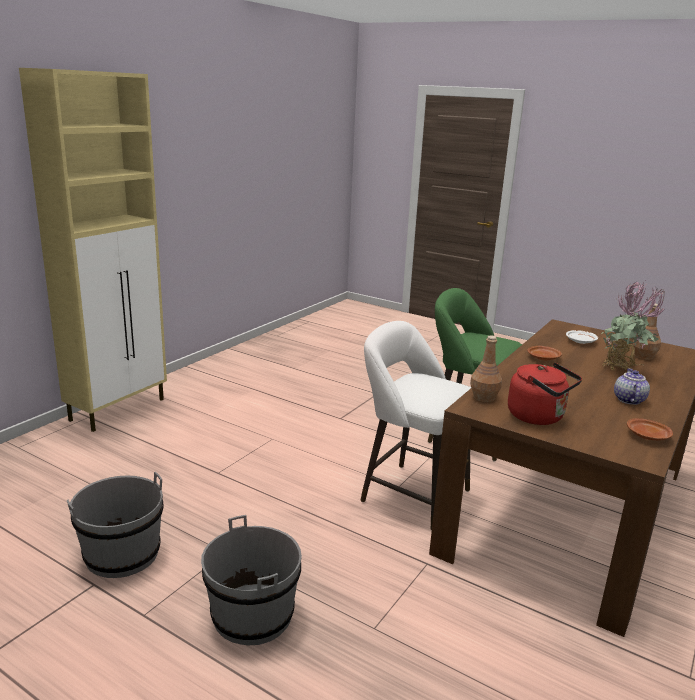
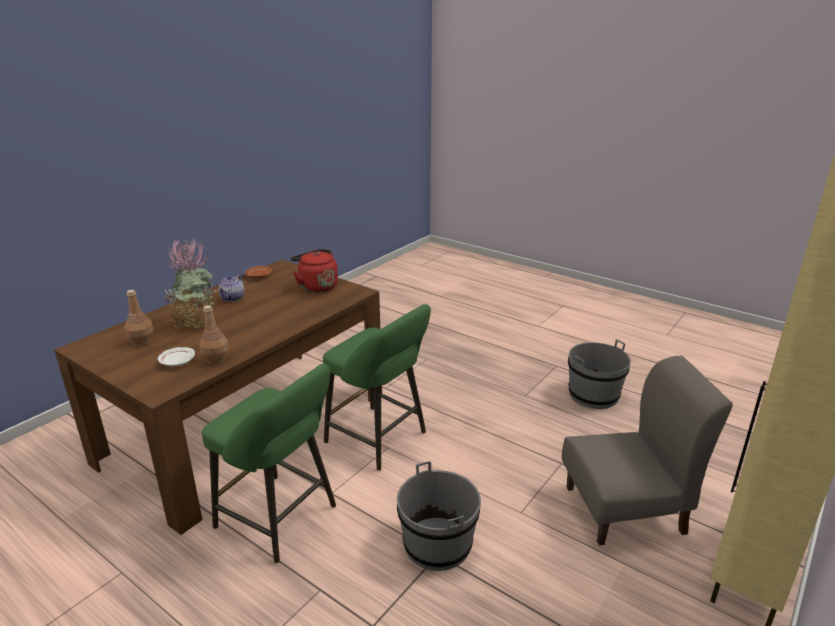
camera: 175 degrees left, 5 degrees up
grey bucket [201,515,302,645] -> grey bucket moved to [397,461,481,571]
white stool [361,321,471,530] -> green stool [323,304,431,471]
brown bottle [470,335,502,402] -> brown bottle moved to [199,305,229,364]
brown plate [527,346,562,361] -> none
none -> grey chair [562,356,732,545]

